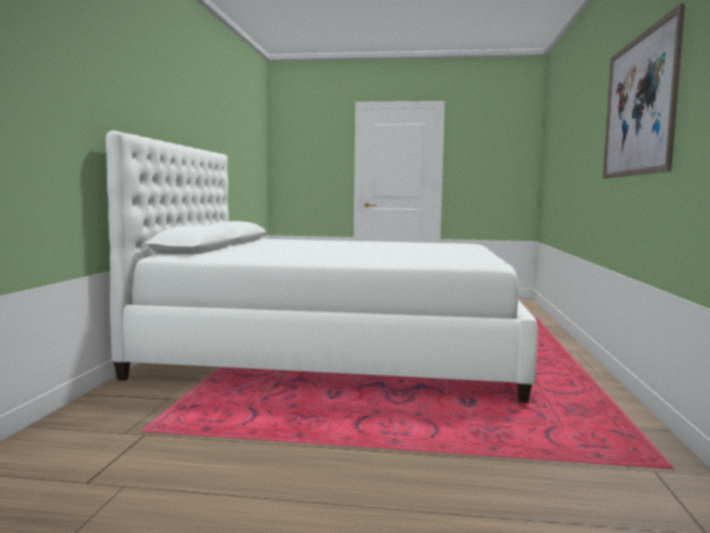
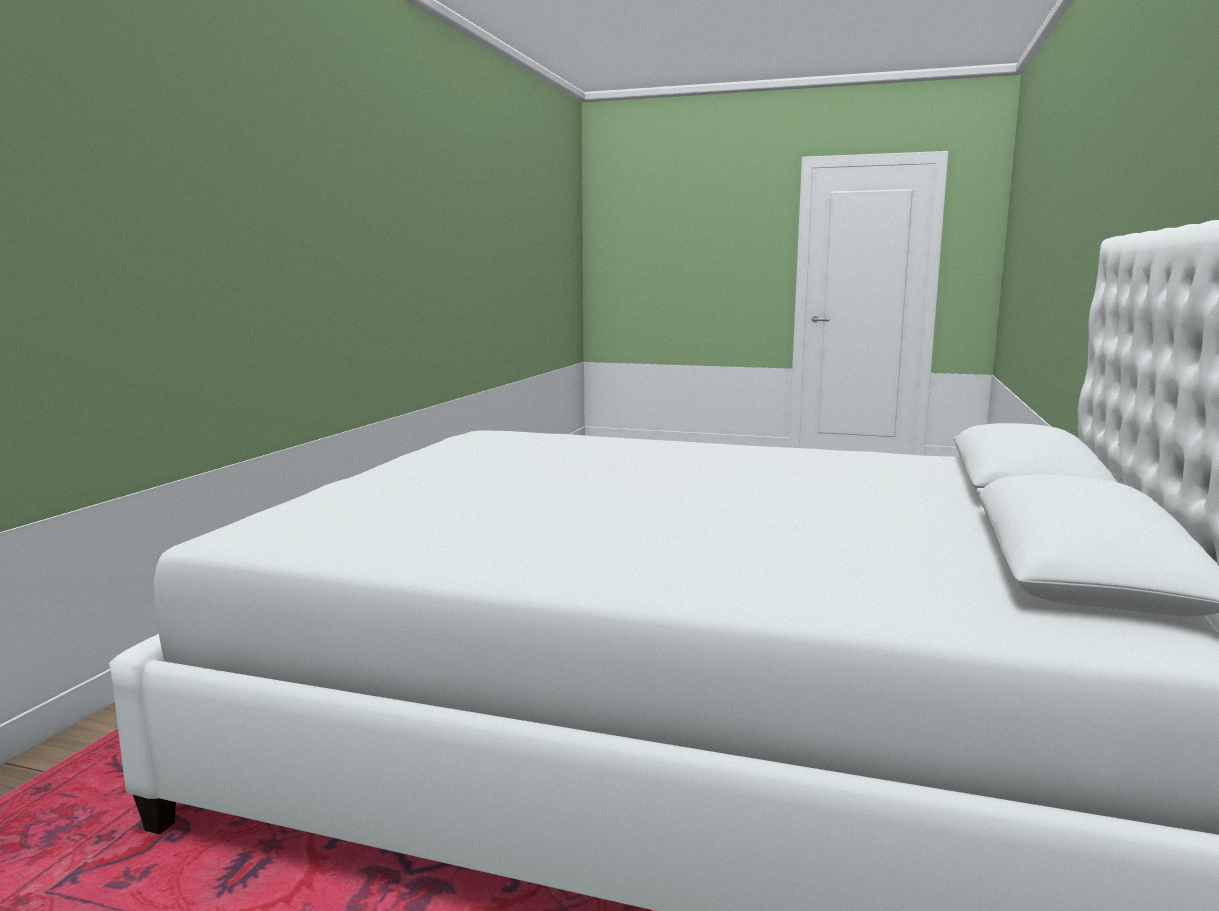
camera: 170 degrees left, 5 degrees up
picture [603,3,685,179] -> none

